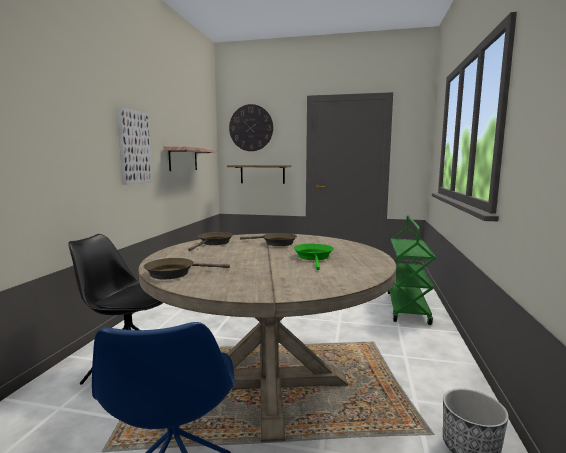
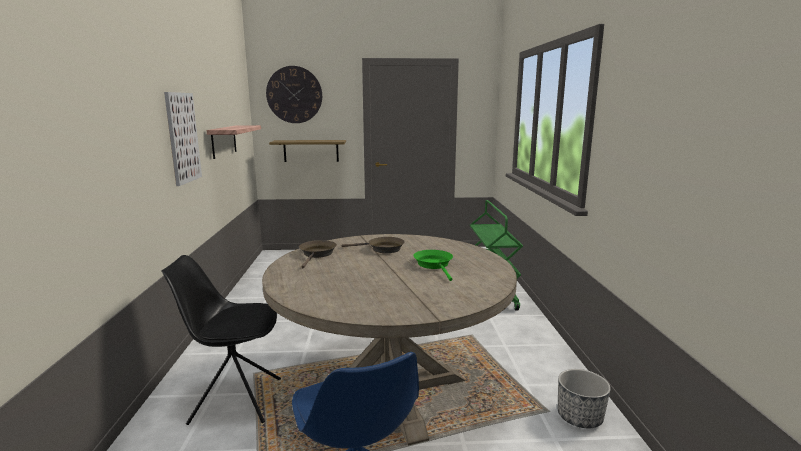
camera: 15 degrees left, 5 degrees up
brown frying pan [143,258,230,279] -> none

